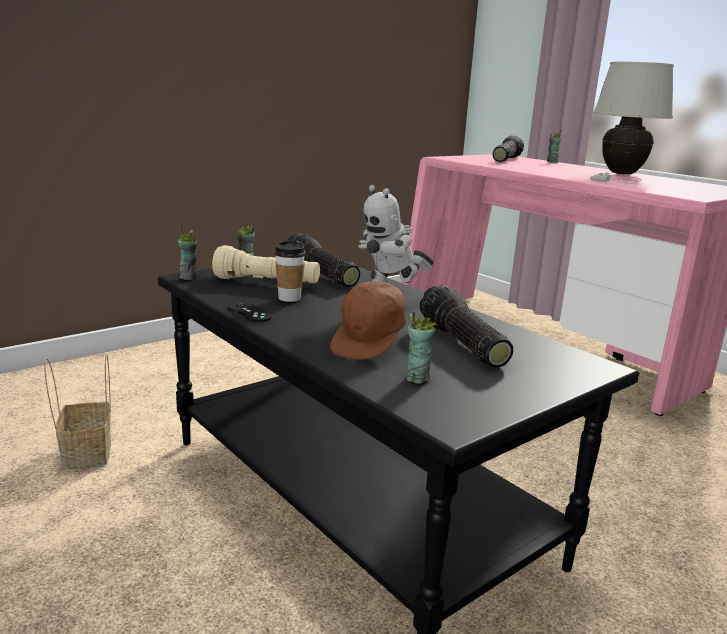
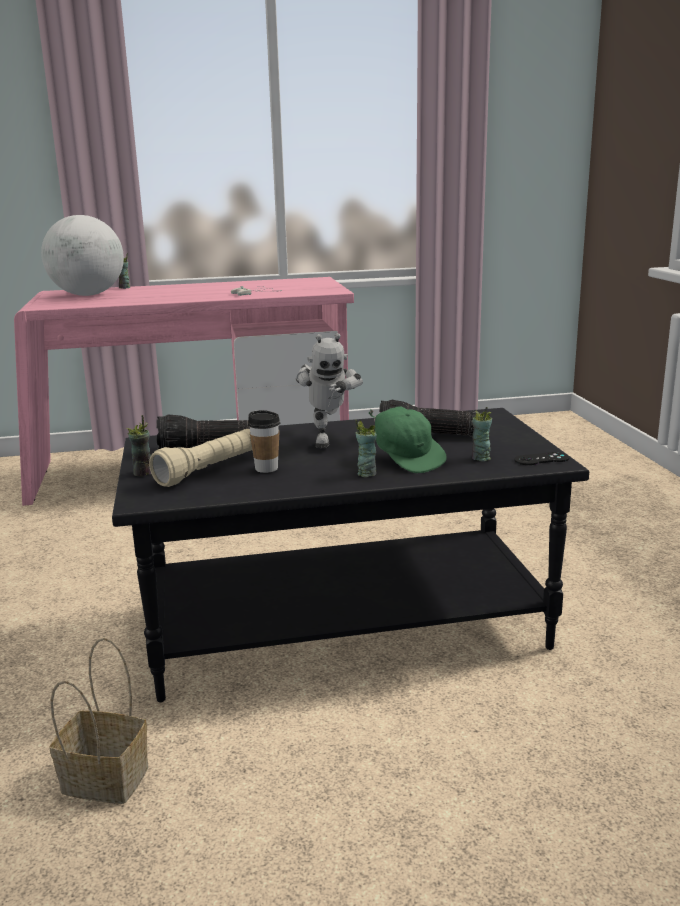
camera: 60 degrees left, 0 degrees up
cup [178,225,197,280] -> cup moved to [355,419,377,477]
black game controller [228,302,273,322] -> black game controller moved to [514,452,570,465]
brown cap [330,281,406,359] -> green cap [368,406,447,473]
flashlight [492,136,524,162] -> globe [41,215,124,296]
white table lamp [593,62,674,174] -> none

